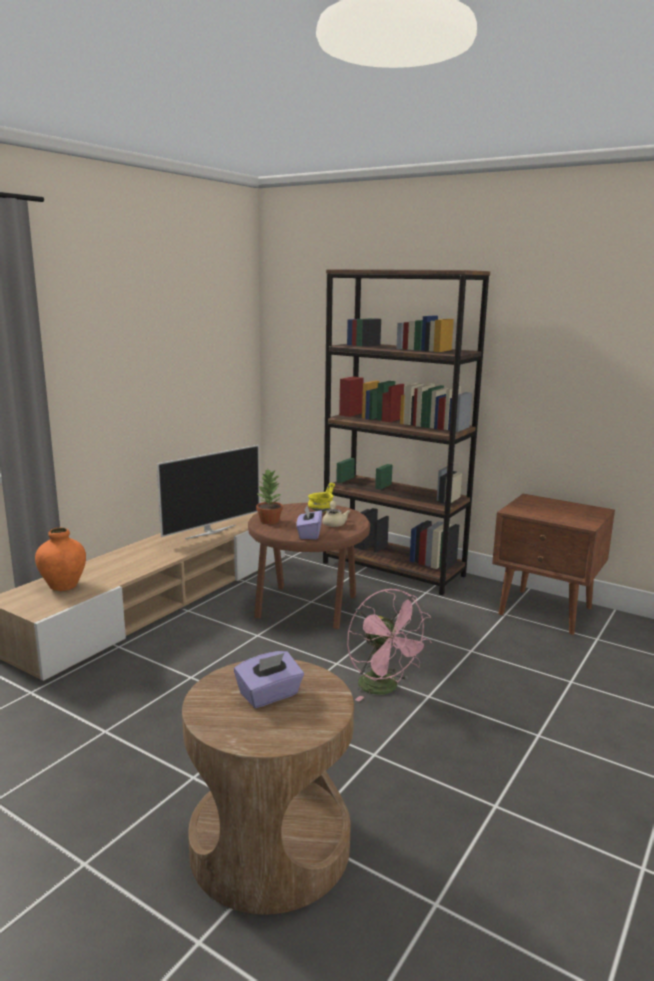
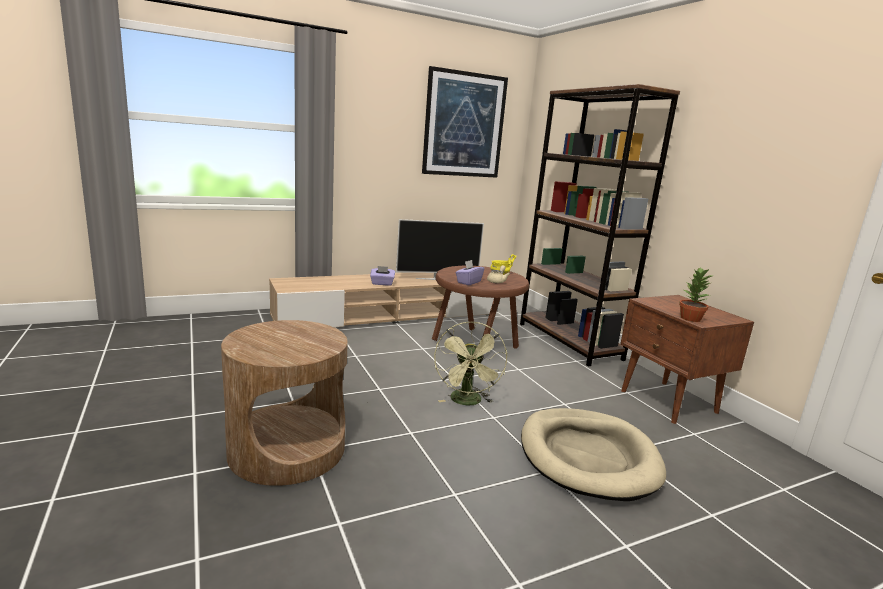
camera: 30 degrees right, 0 degrees up
orange vase [35,527,86,591] -> none
purple tissue box [234,651,304,708] -> purple tissue box moved to [370,266,395,286]
potted plant [256,469,283,524] -> potted plant moved to [679,267,714,322]
pink fan [347,589,432,701] -> green fan [434,322,507,405]
none -> picture [422,66,508,178]
none -> beige dog bed [521,408,666,501]

